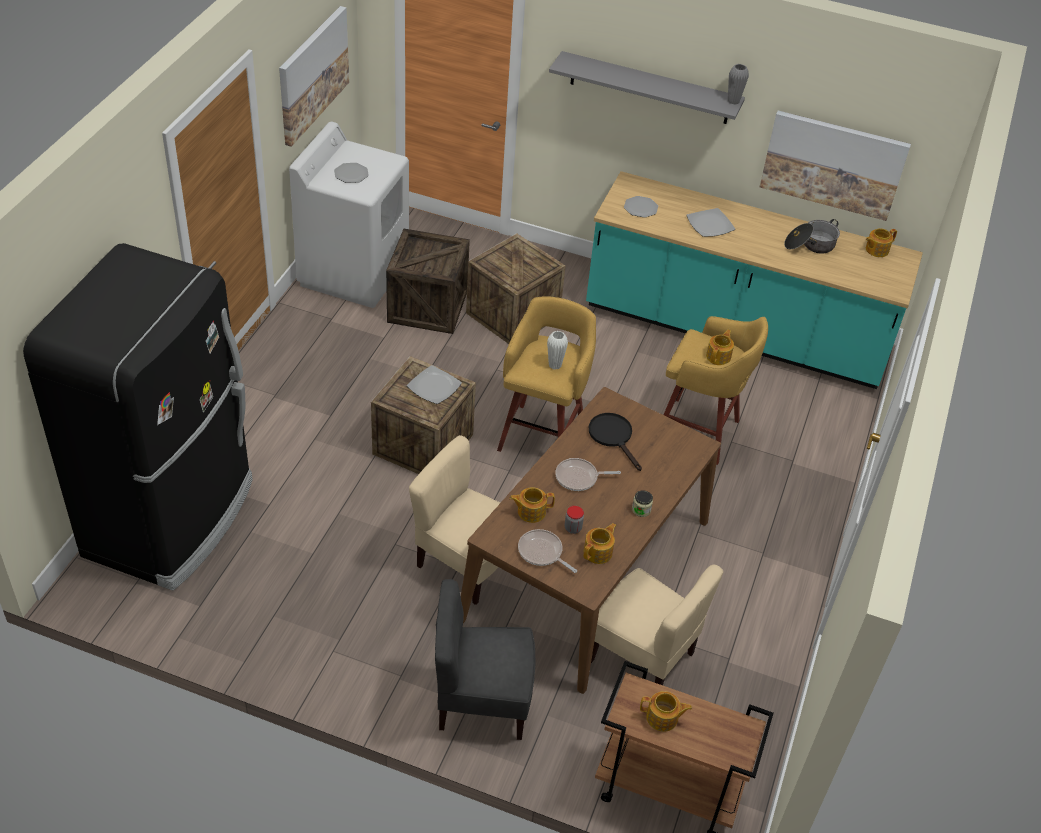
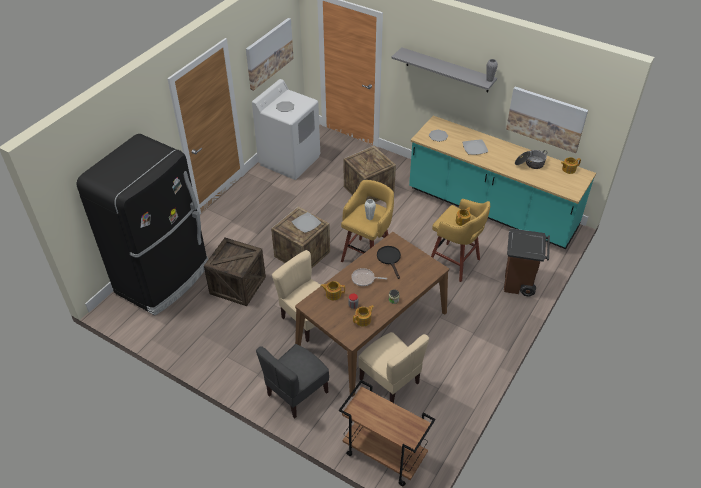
camera: 15 degrees right, 0 degrees up
crate [386,229,470,334] -> crate moved to [204,238,266,306]
grey chair [435,579,535,740] -> grey chair turned 60 degrees counterclockwise [256,344,329,418]
frying pan [518,529,577,573] -> none
teapot [640,691,692,732] -> none
none -> brown trash can [504,228,550,297]

